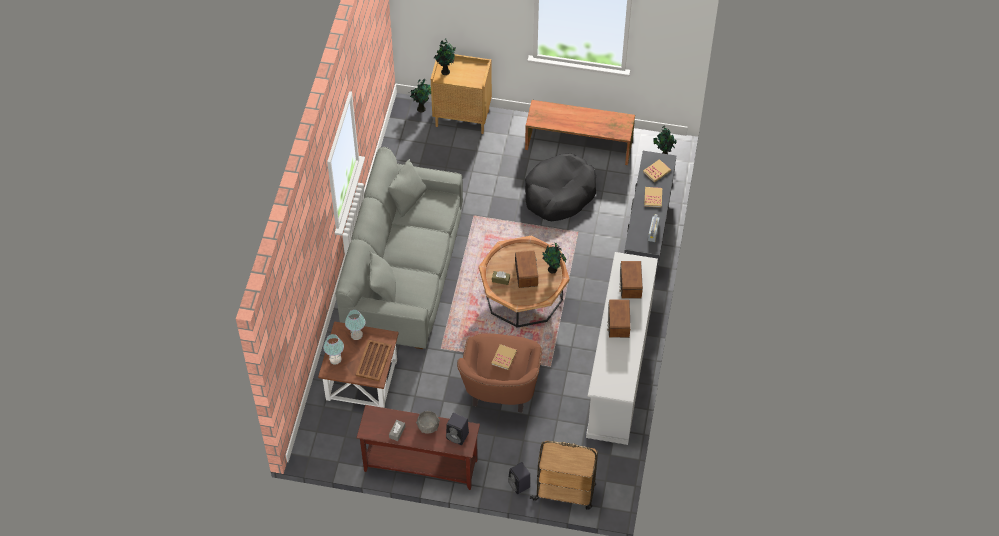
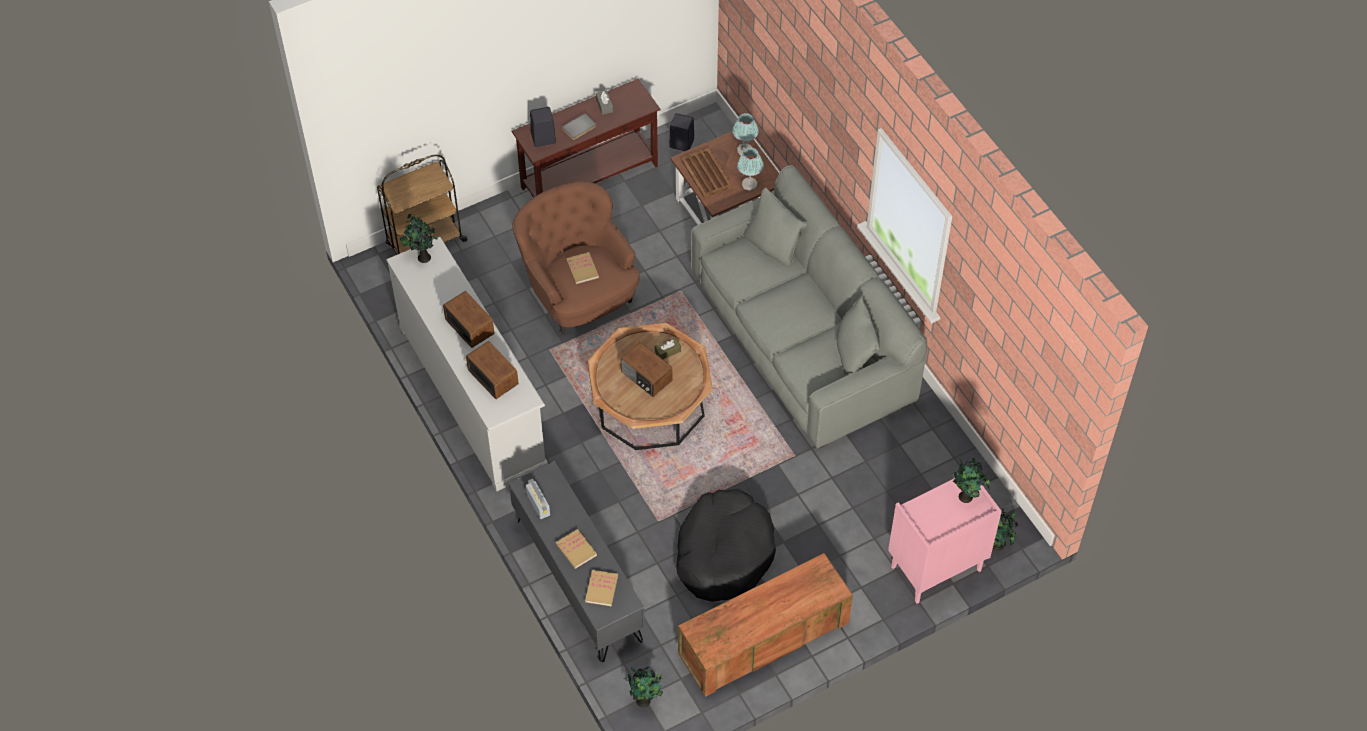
camera: 140 degrees right, 0 degrees up
grey bowl [416,411,440,434] -> grey book [562,113,596,140]
brown cabinet [431,54,492,134] -> pink cabinet [888,478,1002,604]
black speaker [508,462,530,494] -> black speaker moved to [669,113,694,151]
potted plant [542,243,567,273] -> potted plant moved to [400,214,437,263]

